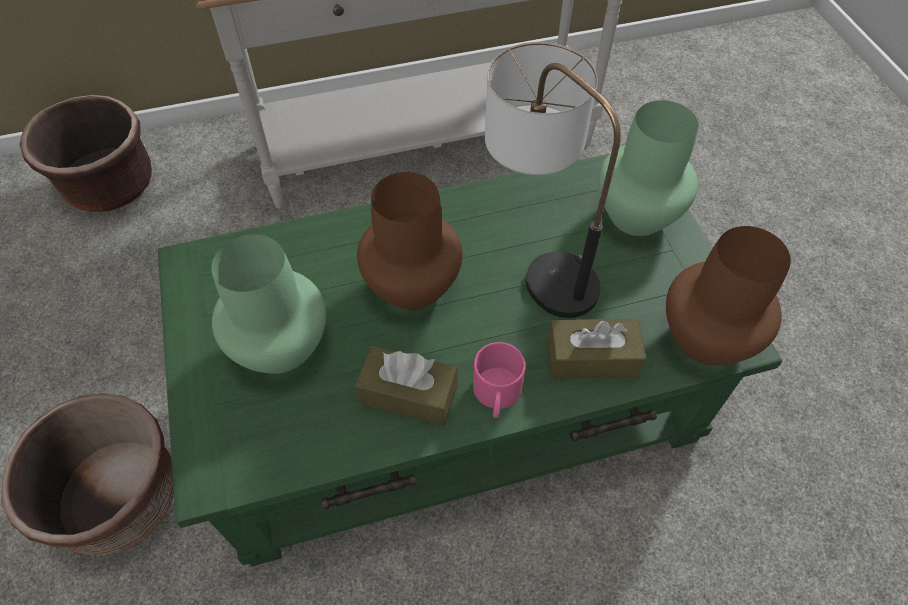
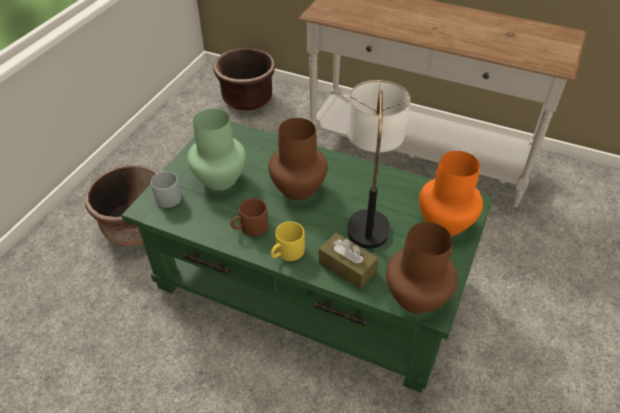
camera: 40 degrees right, 10 degrees down
brown tissue box [355,345,458,426] -> brown mug [230,198,268,236]
pink mug [473,342,525,418] -> yellow mug [271,221,305,261]
green vase [598,100,698,236] -> orange vase [419,151,483,236]
none -> grey mug [151,171,182,208]

